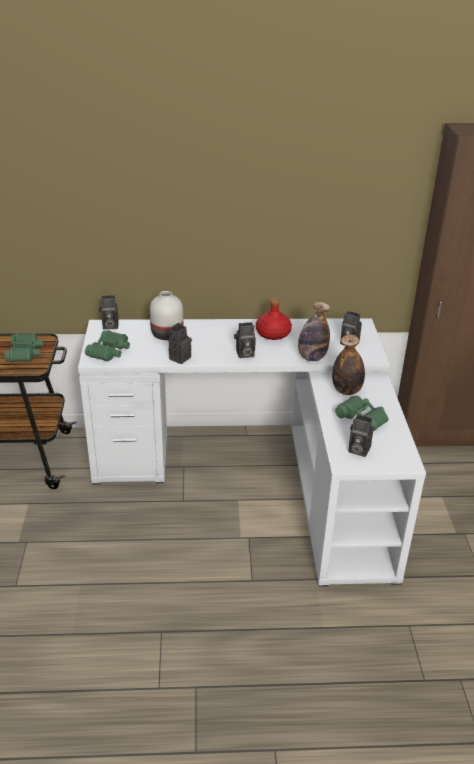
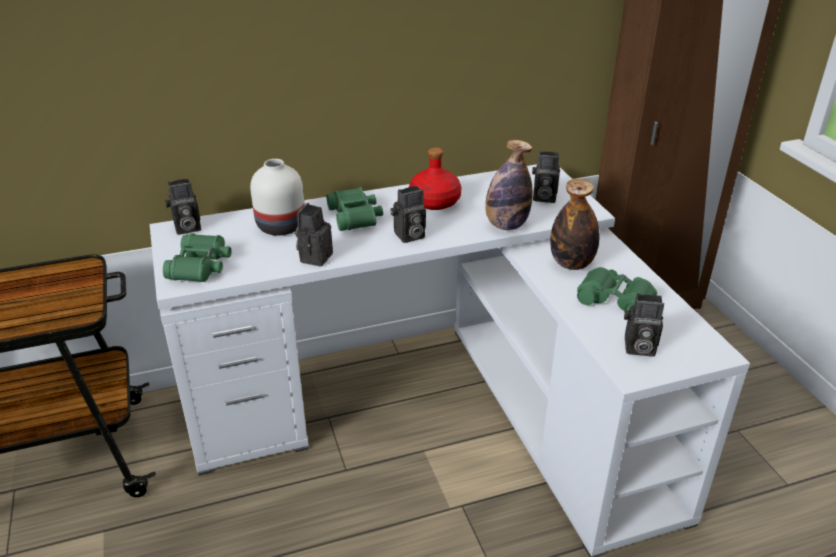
camera: 15 degrees left, 0 degrees up
green binoculars [5,334,43,362] -> green binoculars moved to [327,187,383,231]

